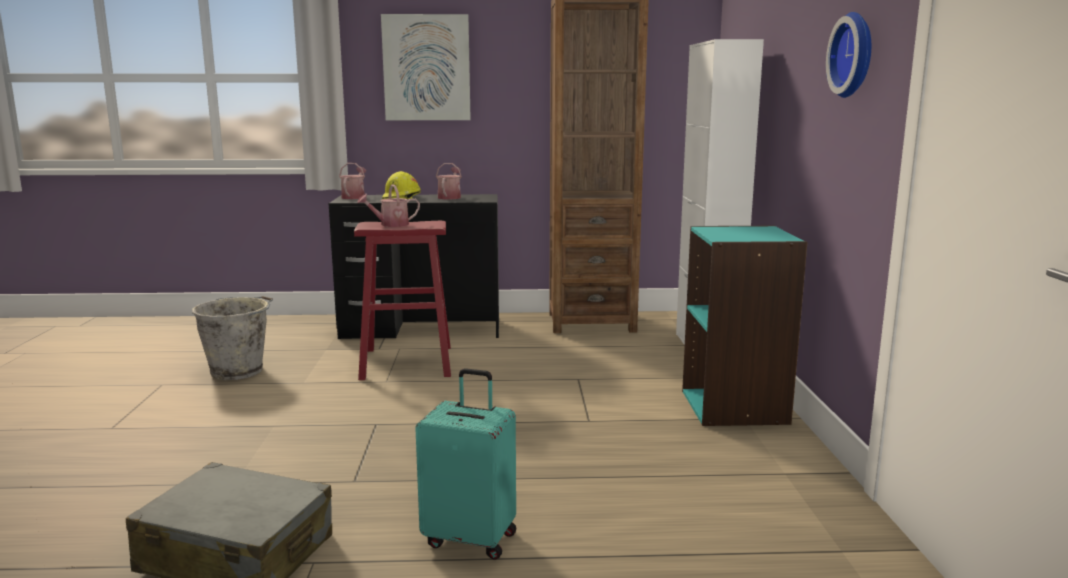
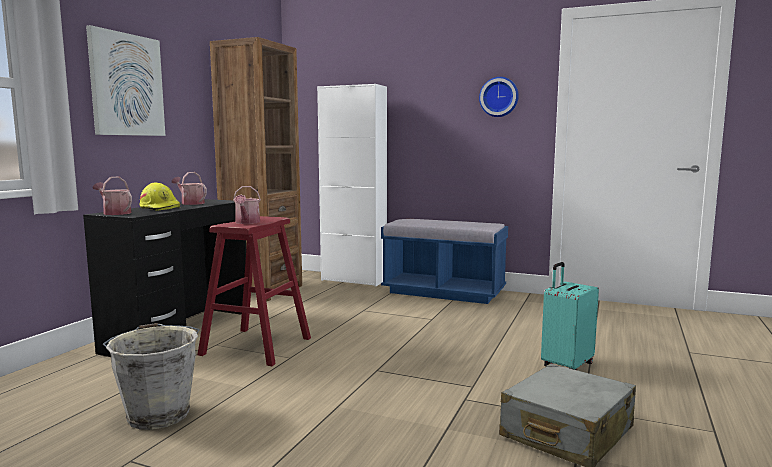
camera: 65 degrees left, 5 degrees down
turquoise bookcase [682,226,807,426] -> blue bench [381,219,508,304]

